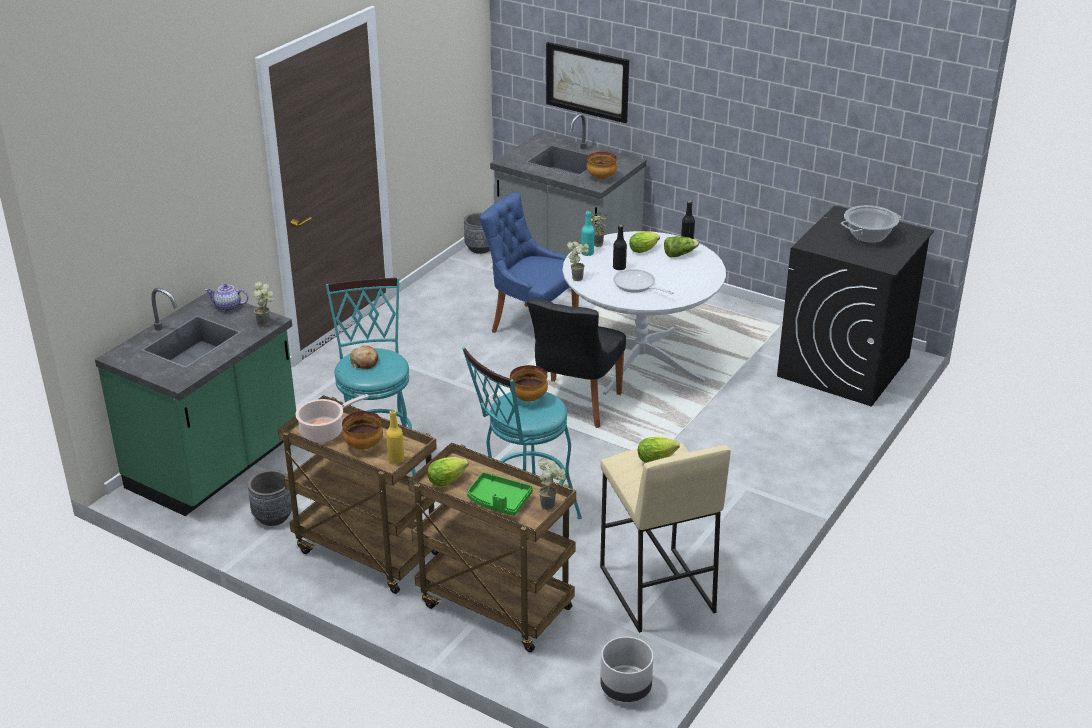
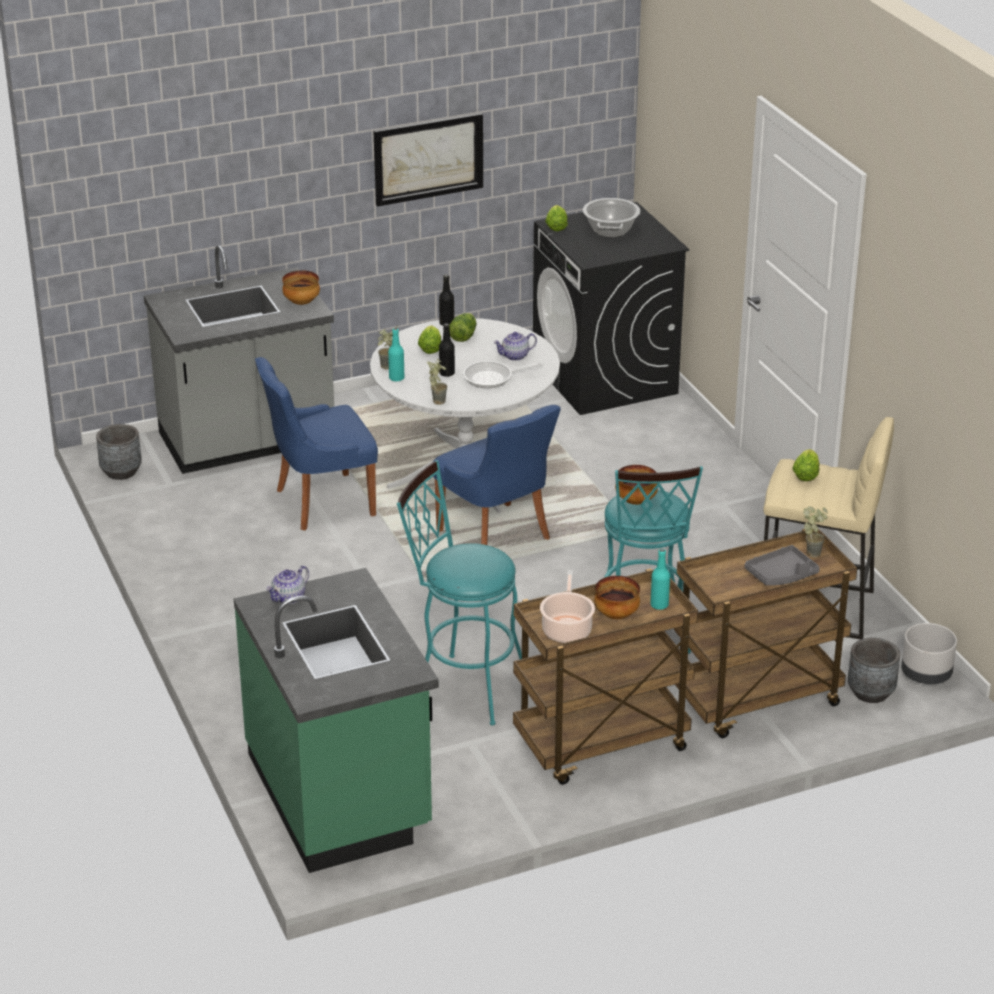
camera: 55 degrees left, 0 degrees up
grey planter [247,469,292,526] -> grey planter moved to [848,637,900,703]
potted plant [254,281,274,327] -> none
bread [350,346,378,369] -> none
yellow bottle [386,410,404,464] -> turquoise bottle [650,549,670,610]
lettuce [427,457,469,486] -> lettuce moved to [546,205,568,231]
green tray [467,472,533,516] -> grey tray [745,545,820,586]
black chair [527,299,626,428] -> blue chair [433,405,561,545]
picture [546,42,629,123] -> picture moved to [373,113,483,207]
none -> teapot [494,332,537,361]

